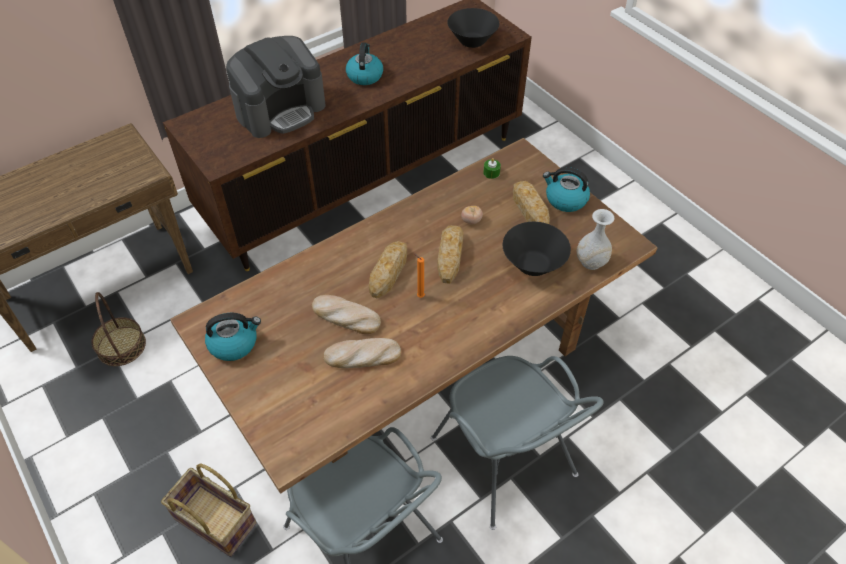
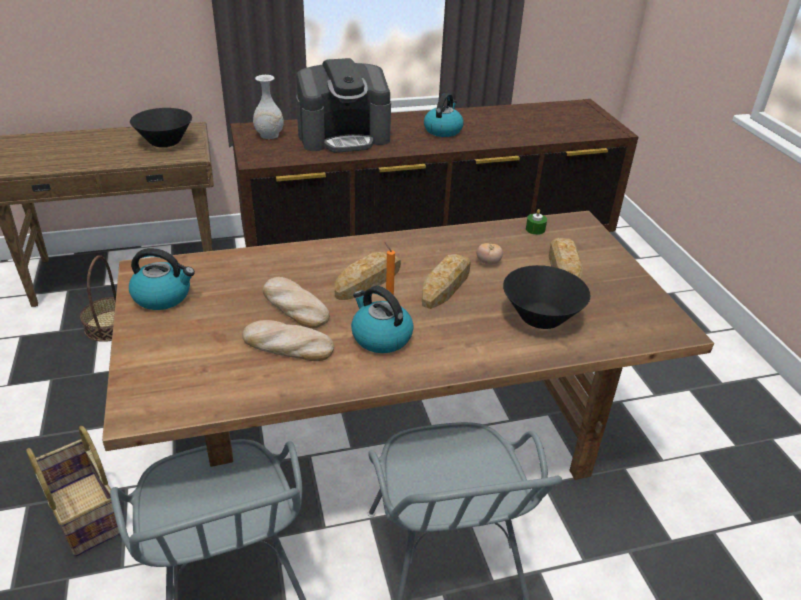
camera: 20 degrees right, 15 degrees down
black bowl [447,8,499,48] -> black bowl moved to [130,108,192,147]
kettle [543,167,590,212] -> kettle moved to [351,286,414,353]
white vase [577,209,614,270] -> white vase moved to [253,75,284,139]

